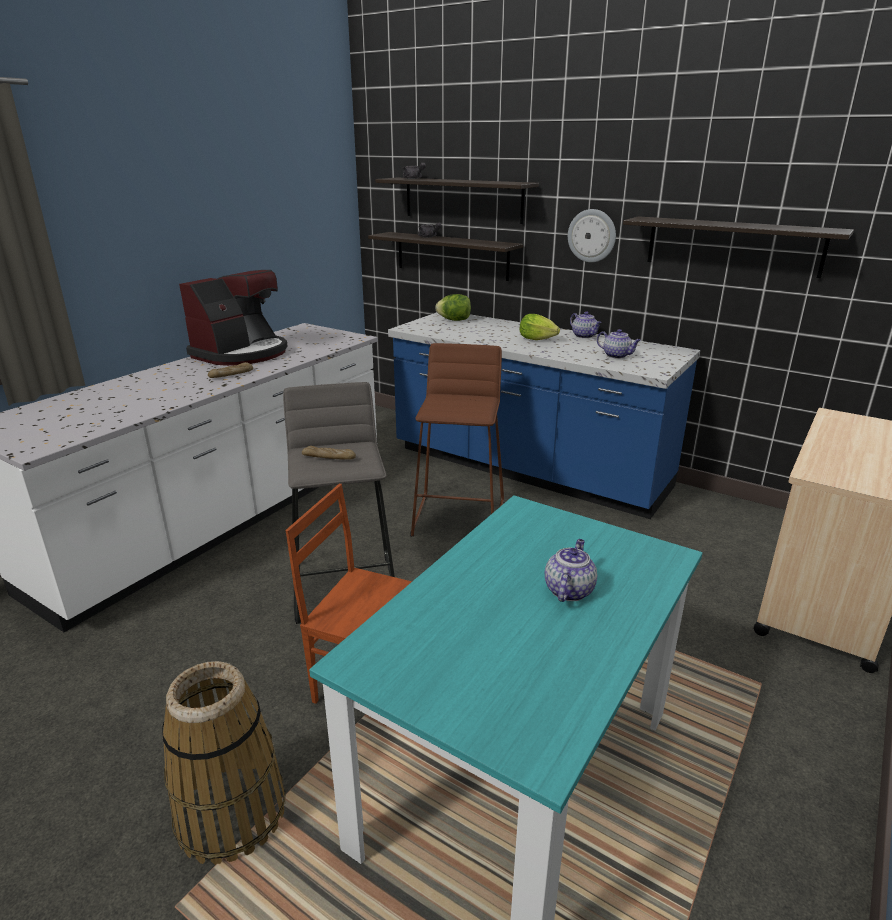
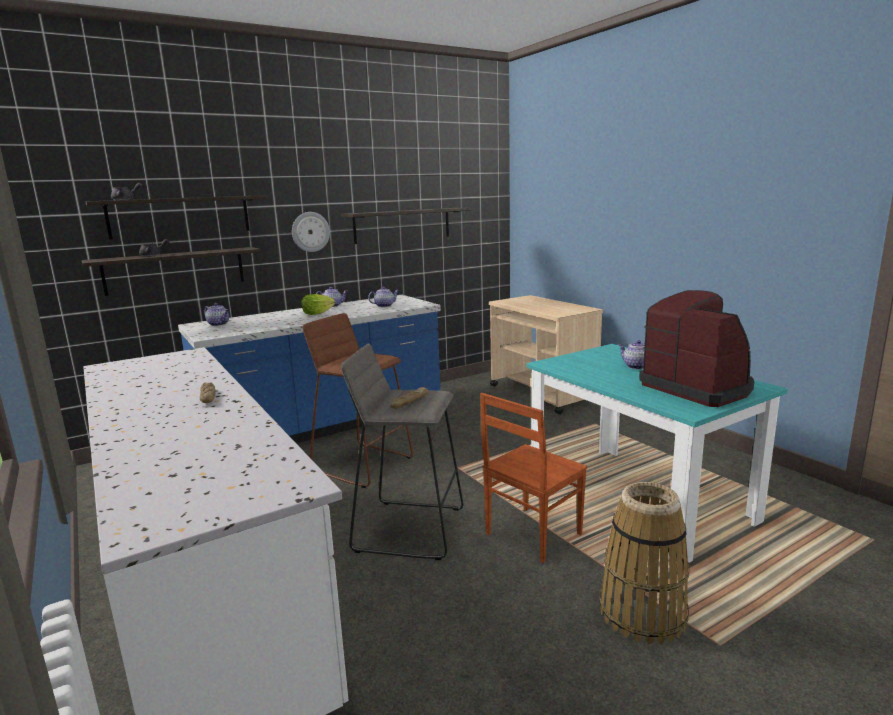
camera: 65 degrees left, 10 degrees down
coffee machine [179,270,288,366] -> coffee machine moved to [639,290,754,407]
lettuce [435,294,471,321] -> teapot [204,303,230,326]

